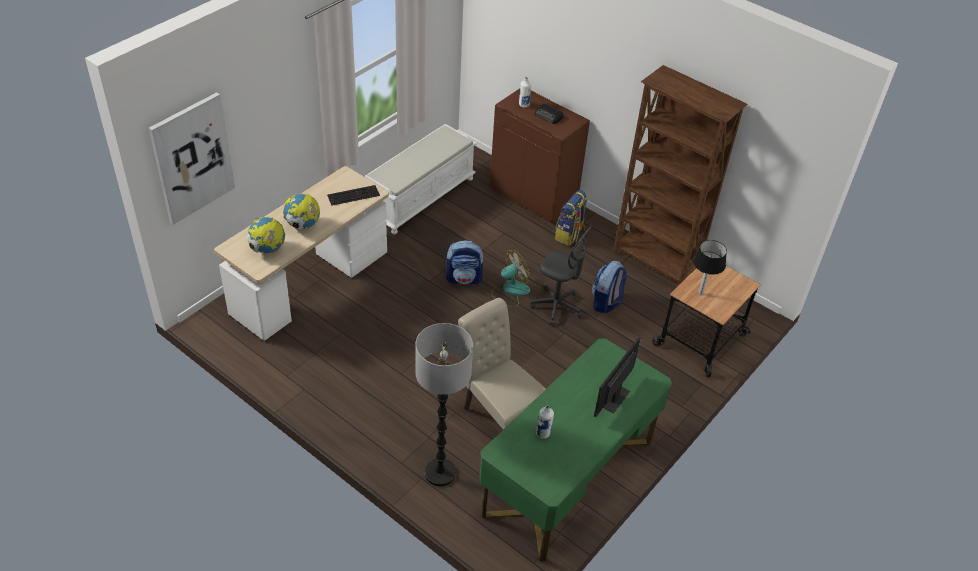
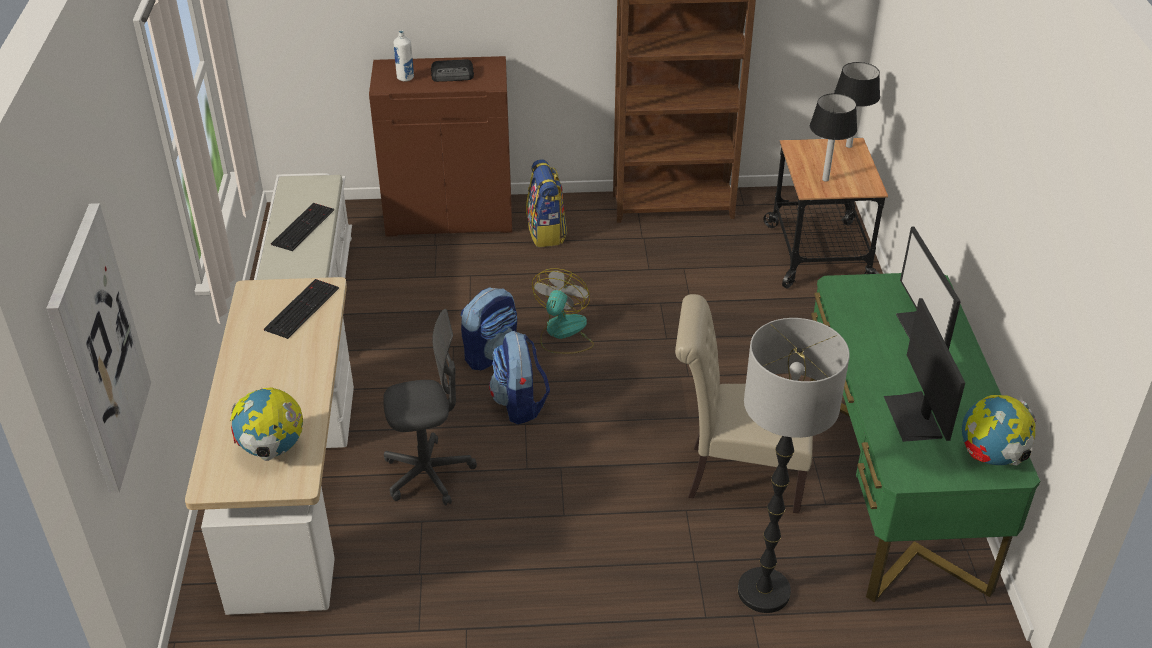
camera: 40 degrees left, 5 degrees down
globe [283,194,320,230] -> globe moved to [962,395,1036,465]
grey office chair [530,226,592,326] -> grey office chair moved to [383,309,477,506]
white bottle [536,406,554,439] -> monitor [884,298,965,442]
backpack [592,261,627,313] -> backpack moved to [489,330,550,424]
none -> keyboard [271,203,334,251]
none -> table lamp [834,62,880,148]

